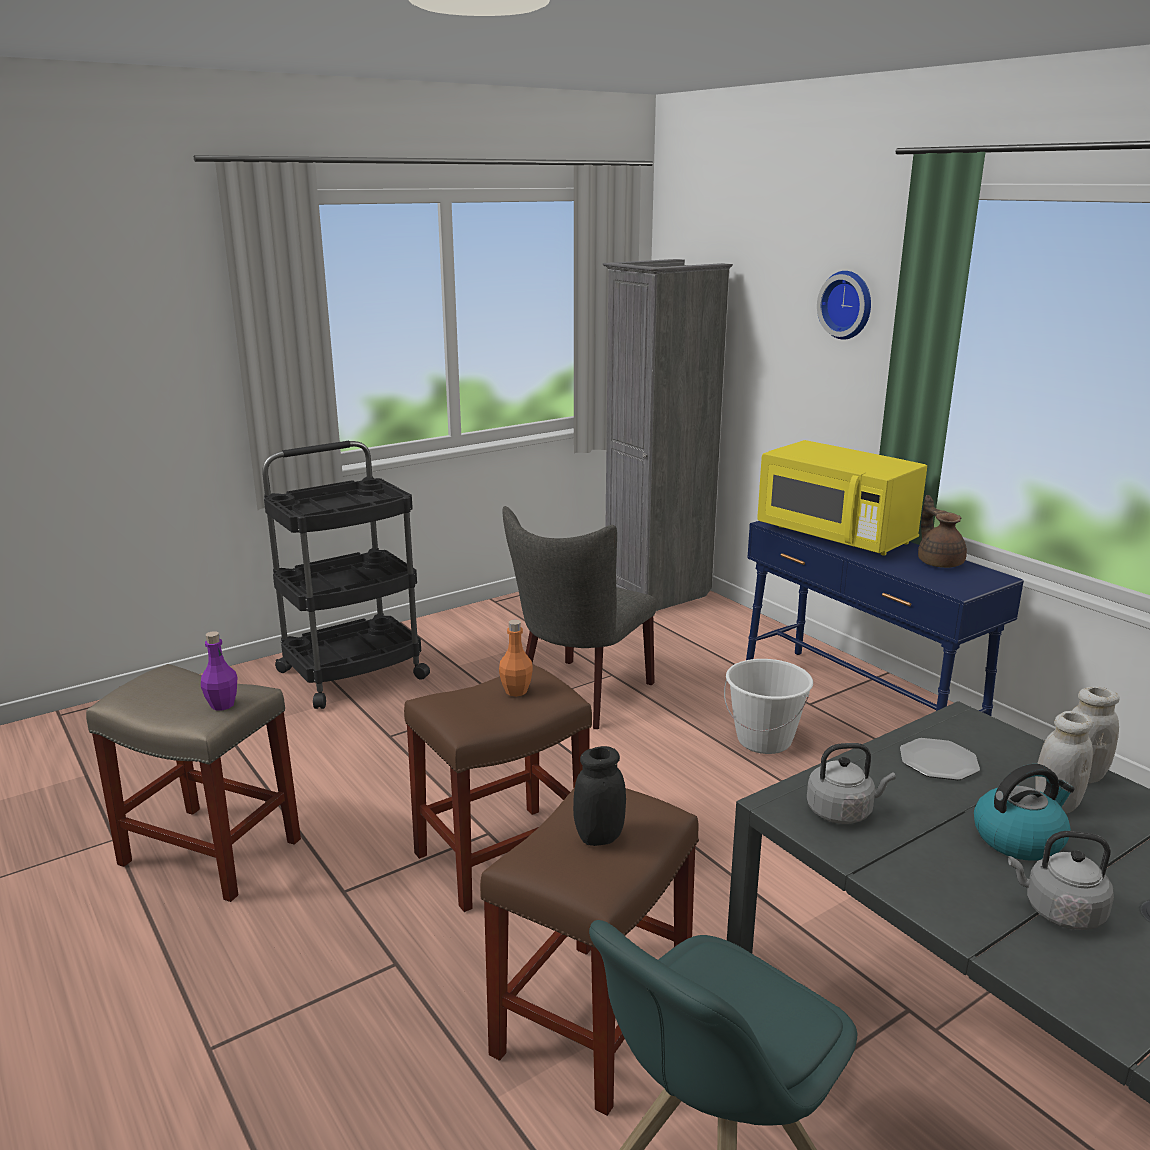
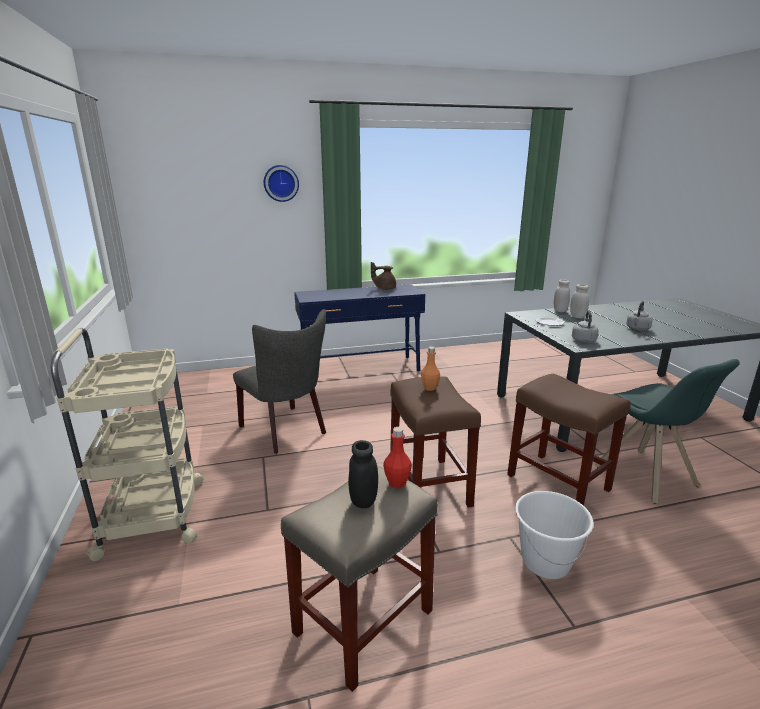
camera: 70 degrees left, 0 degrees up
purple bottle [201,631,237,710] -> red bottle [383,427,412,488]
black cart [262,441,430,709] -> beige cart [51,328,204,561]
black jar [573,746,626,846] -> black jar moved to [349,440,378,508]
grey cabinet [603,259,733,611] -> none
white bucket [724,659,813,754] -> white bucket moved to [515,491,594,579]
yellow microwave [757,440,927,555] -> none
kettle [974,764,1075,861] -> none

